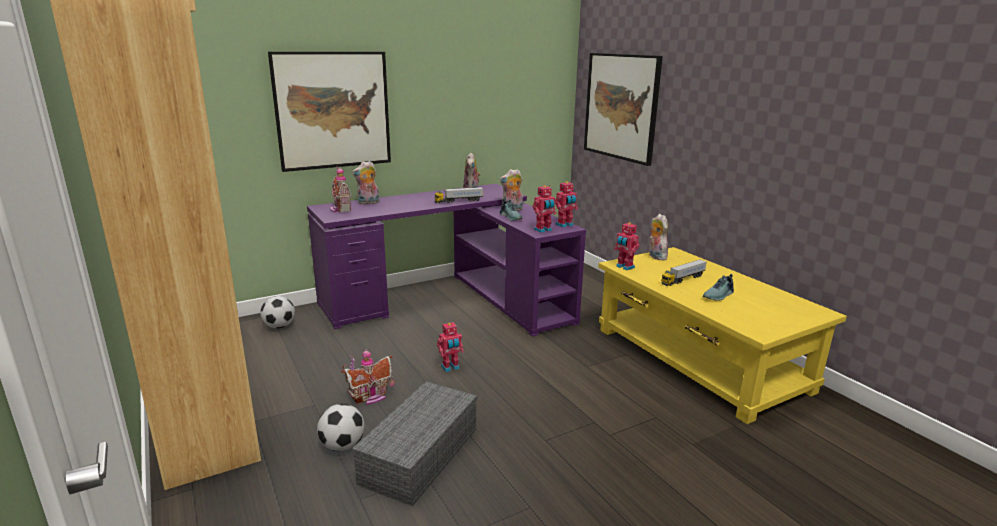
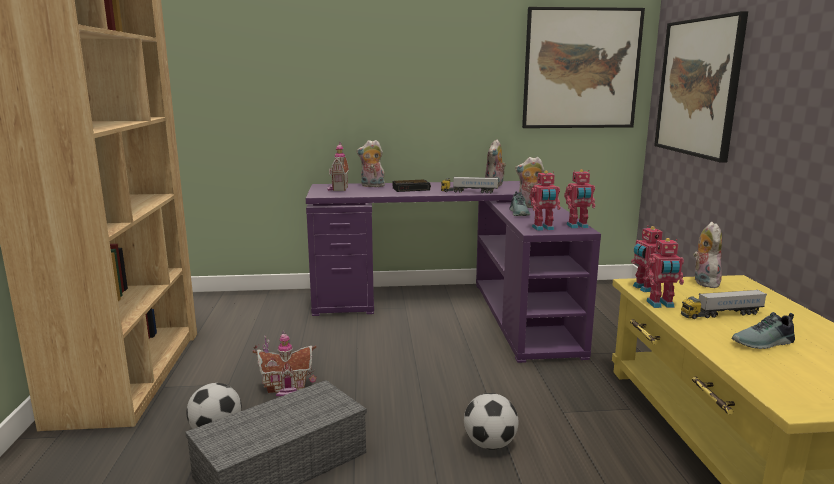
camera: 25 degrees right, 5 degrees down
football [260,296,295,328] -> football moved to [464,393,519,450]
picture [268,52,391,172] -> picture moved to [522,7,645,128]
toy robot [437,322,464,372] -> toy robot moved to [645,238,684,308]
none -> alarm clock [393,180,431,192]

